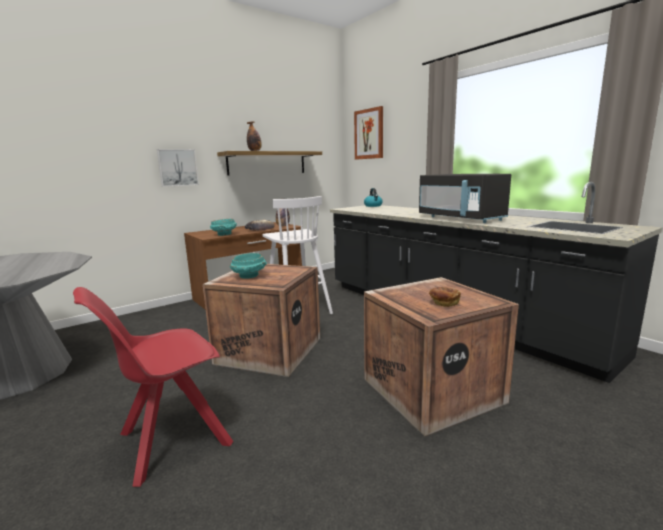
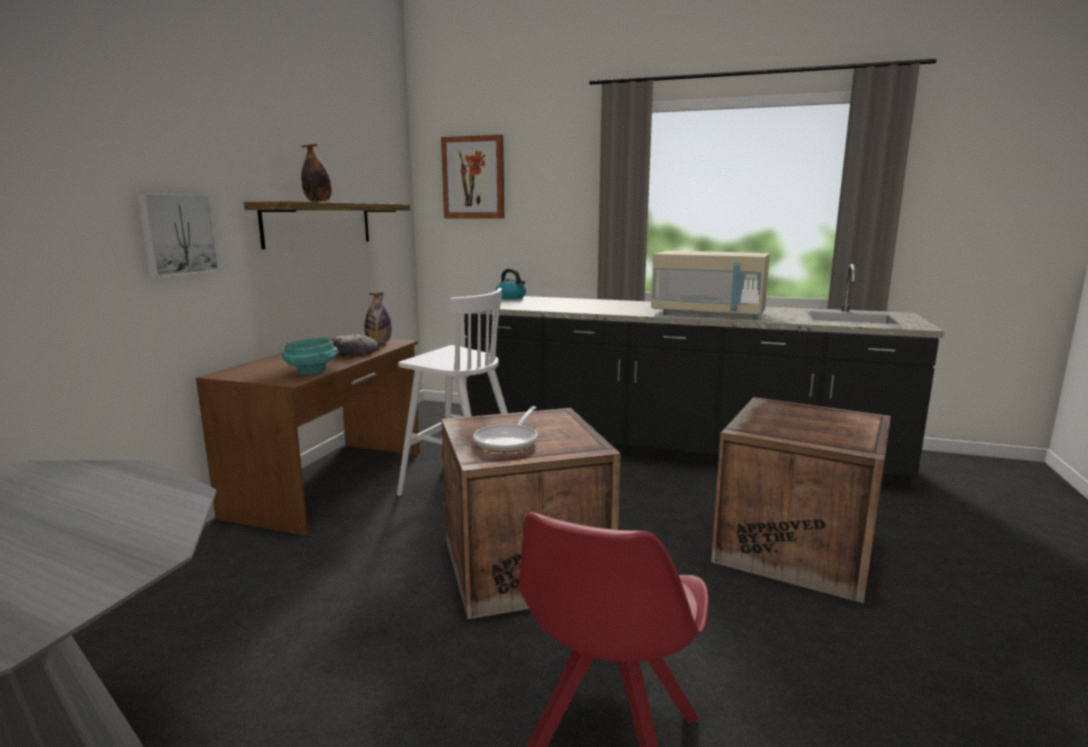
camera: 35 degrees left, 0 degrees up
turquoise bowl [230,253,267,279] -> frying pan [473,406,538,452]
black microwave [419,174,511,223] -> beige microwave [651,251,770,319]
bread [429,287,461,307] -> none

